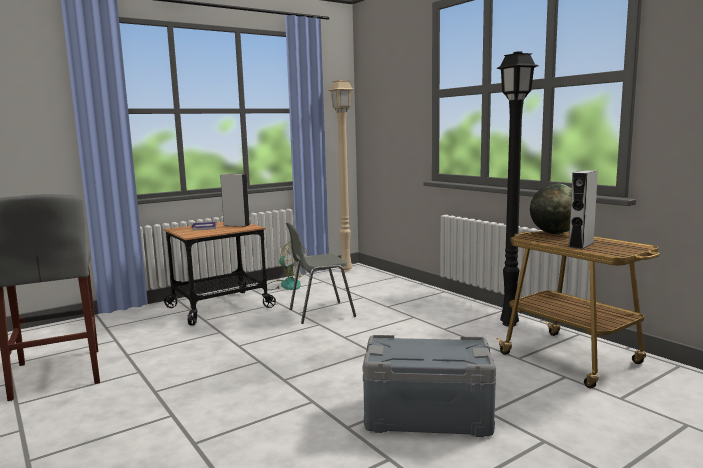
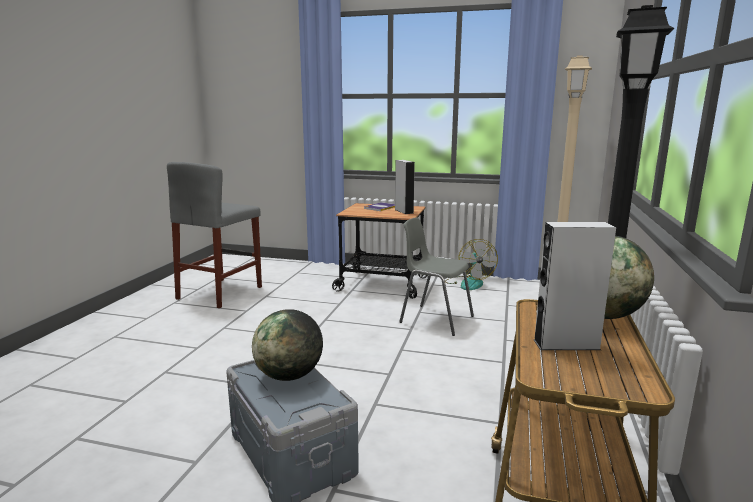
camera: 50 degrees right, 5 degrees up
none -> globe [252,309,323,381]

